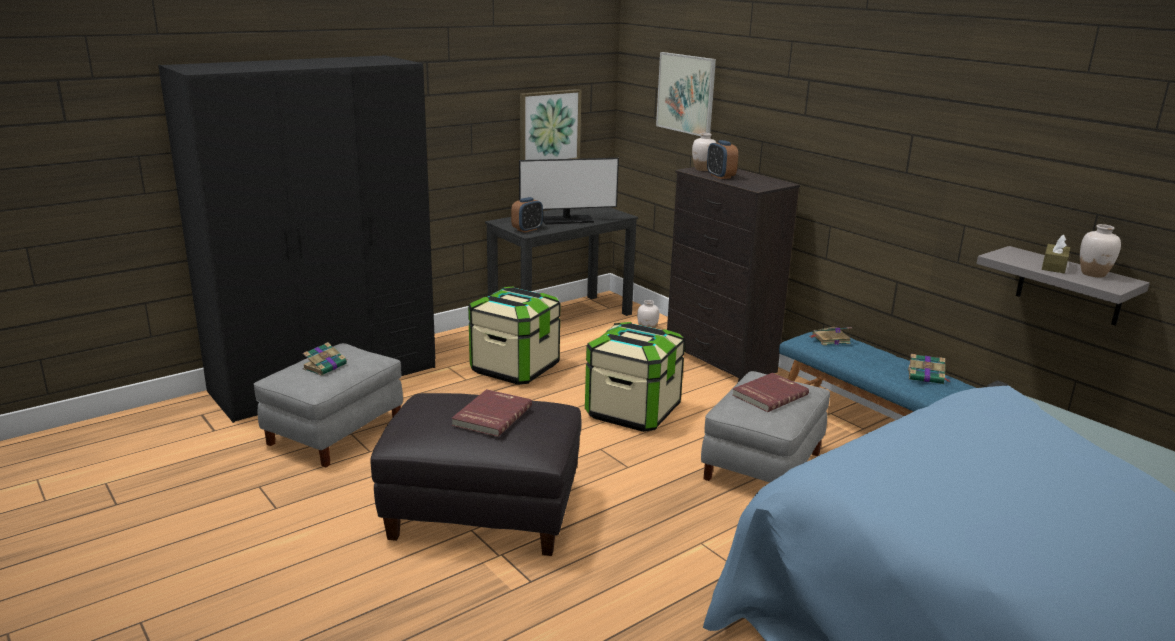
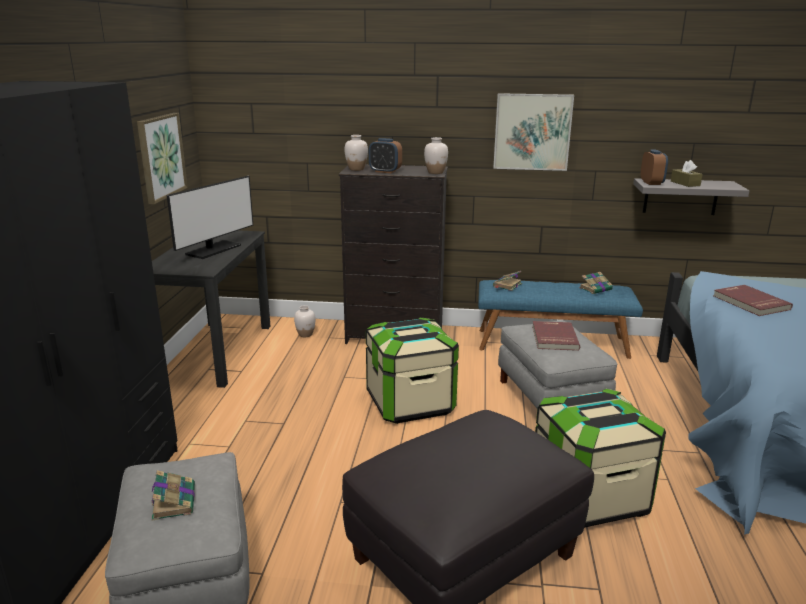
camera: 45 degrees left, 0 degrees up
red book [451,389,532,437] -> red book moved to [713,285,793,316]
storage box [468,287,560,385] -> storage box moved to [535,389,666,528]
alarm clock [511,197,543,233] -> alarm clock moved to [641,150,668,185]
picture [656,52,716,136] -> picture moved to [493,93,574,171]
white vase [1080,224,1121,277] -> white vase moved to [424,137,448,174]

